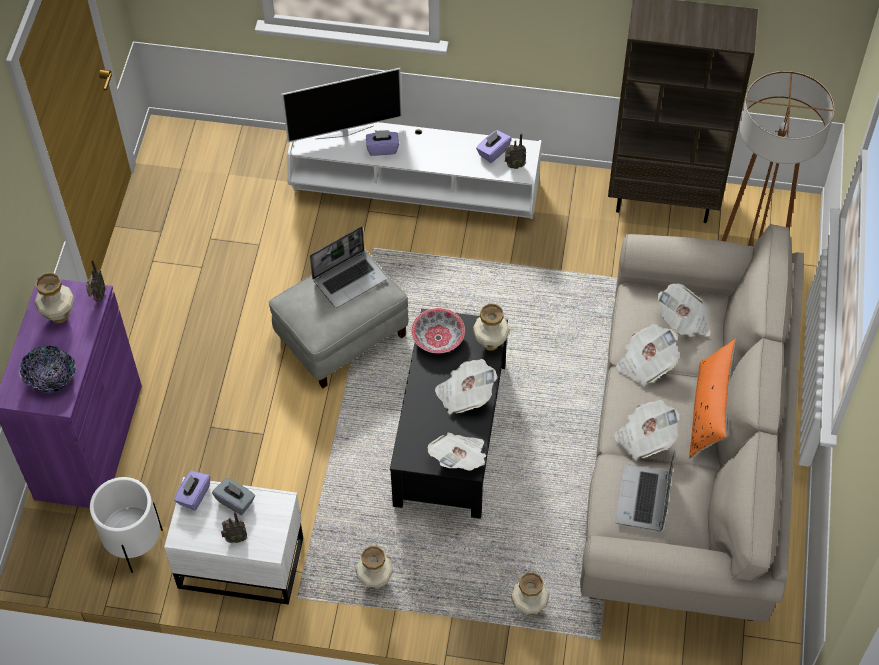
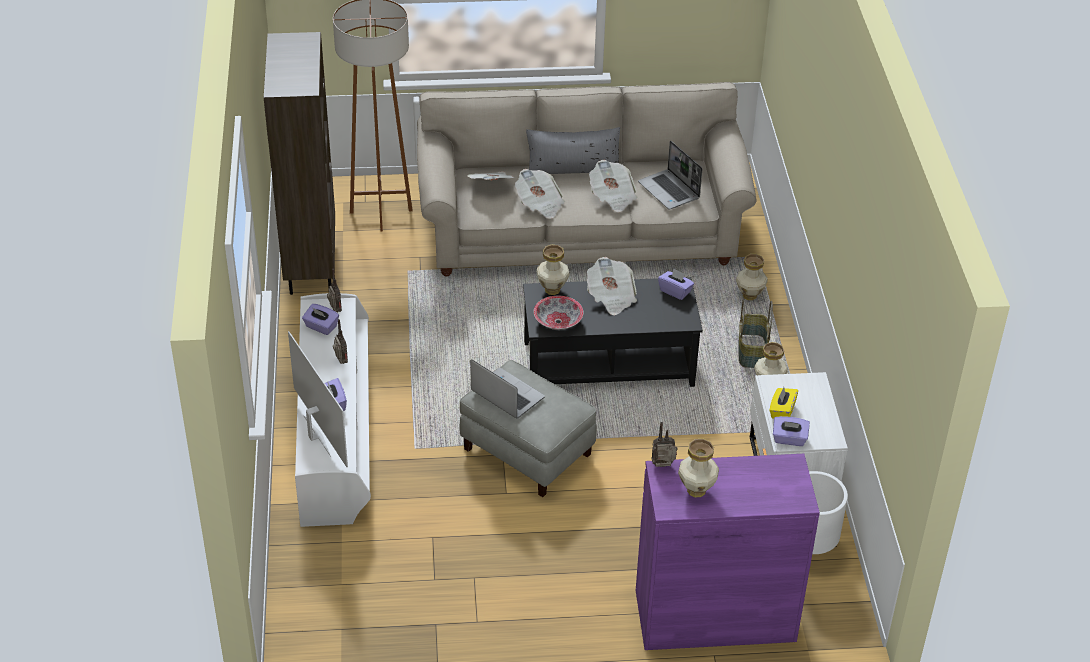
camera: 105 degrees left, 15 degrees down
bowl [19,345,76,393] -> none
grey tissue box [212,478,255,515] -> yellow tissue box [769,387,798,419]
radio [221,512,247,543] -> radio moved to [333,319,348,364]
newspaper [427,432,486,471] -> purple tissue box [658,268,694,300]
laptop [615,451,675,531] -> laptop turned 60 degrees clockwise [638,140,702,209]
orange pillow [689,339,736,458] -> grey pillow [526,127,620,174]
none -> basket [738,299,773,368]

